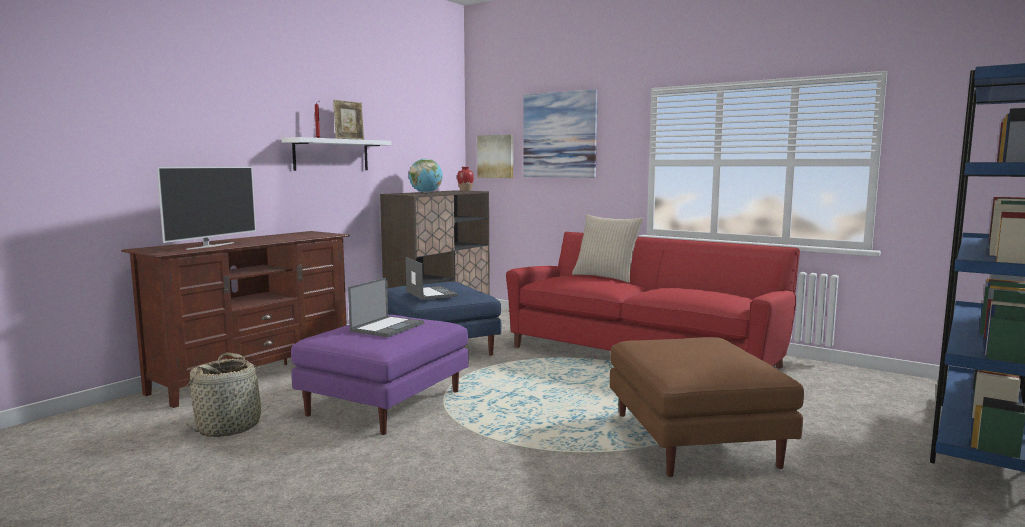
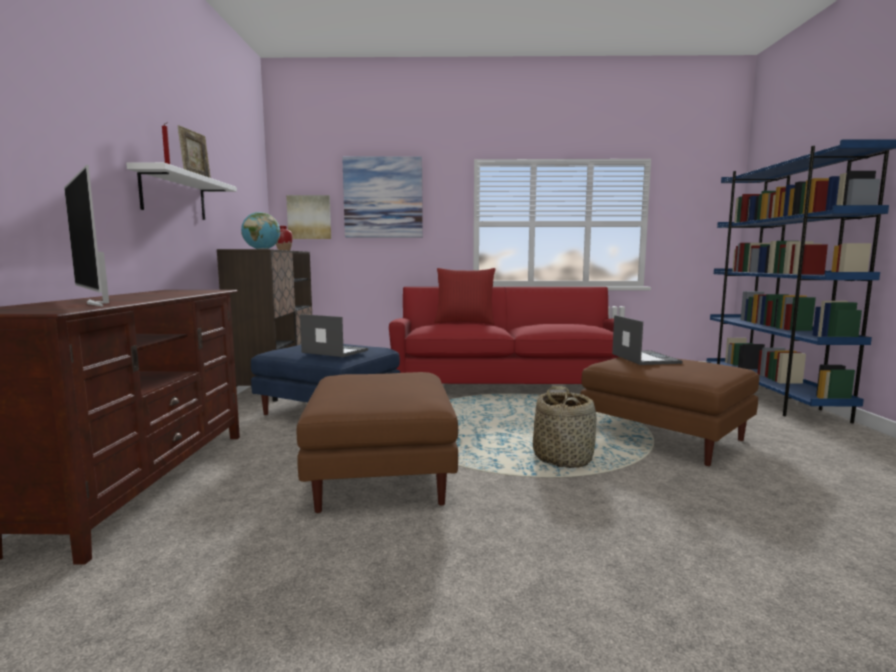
camera: 35 degrees left, 0 degrees up
television [157,167,256,250] -> television turned 150 degrees clockwise [64,165,109,307]
basket [186,353,275,437] -> basket moved to [533,386,597,468]
purple ottoman [291,315,469,435] -> brown ottoman [297,372,458,513]
laptop [348,277,424,337] -> laptop moved to [612,315,682,365]
beige pillow [572,214,644,283] -> red pillow [434,268,495,325]

